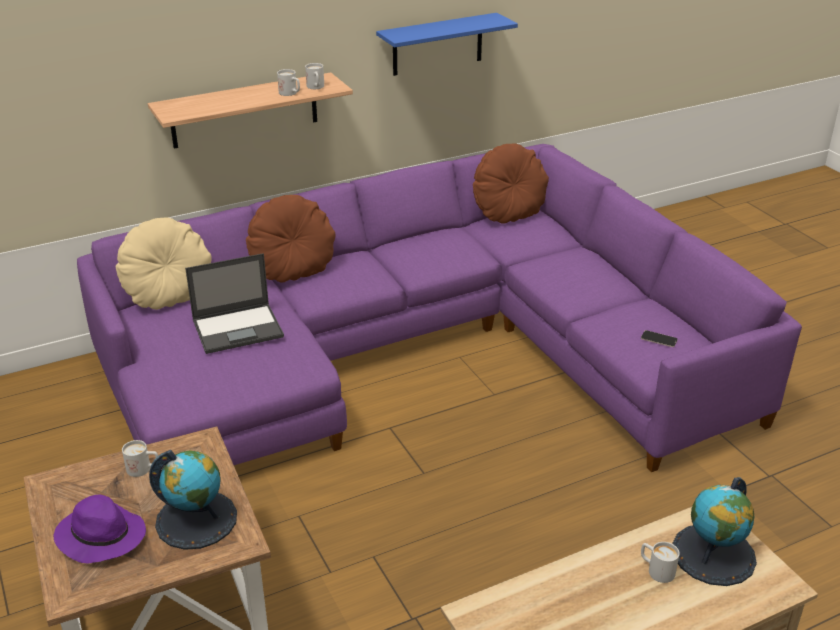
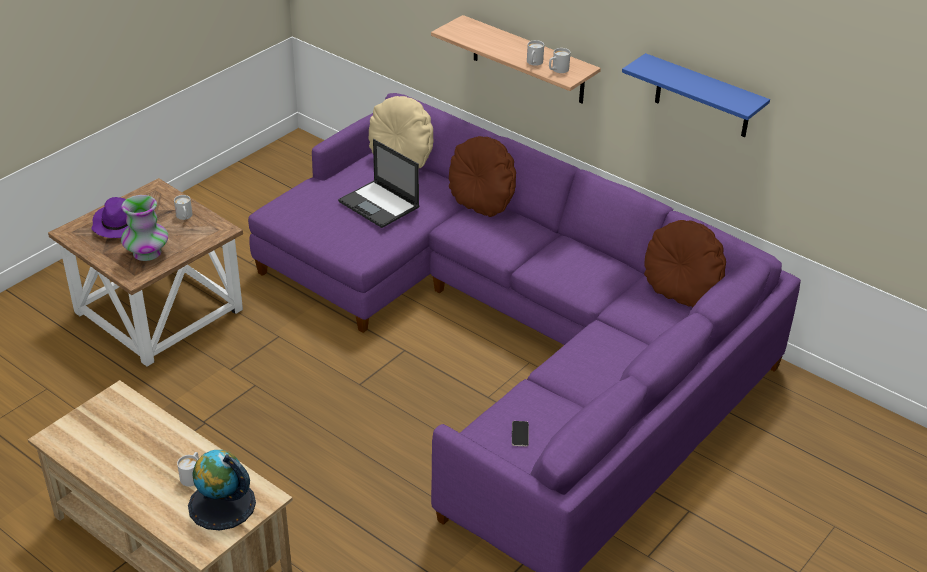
camera: 65 degrees right, 5 degrees up
globe [149,450,237,550] -> vase [121,195,168,261]

